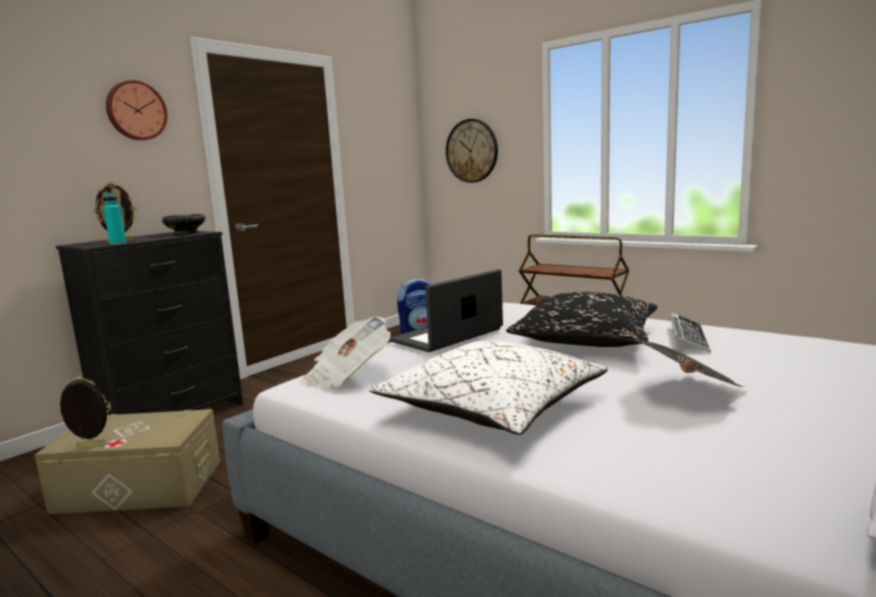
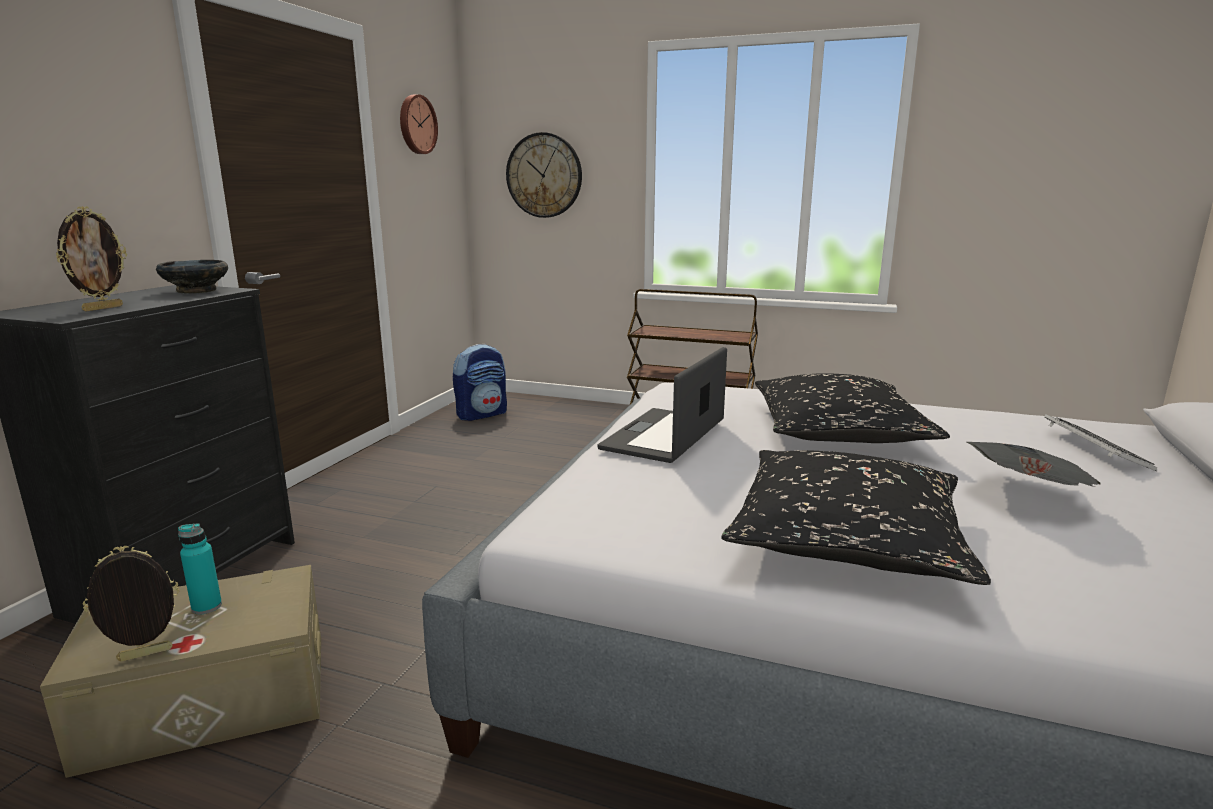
camera: 20 degrees left, 5 degrees up
turquoise bottle [103,192,127,245] -> turquoise bottle moved to [178,523,222,614]
wall clock [106,80,167,140] -> wall clock moved to [400,94,438,154]
newspaper [300,316,391,387] -> none
white pillow [369,340,608,435] -> black pillow [722,450,991,585]
keyboard [669,313,710,352] -> keyboard moved to [1044,415,1157,471]

